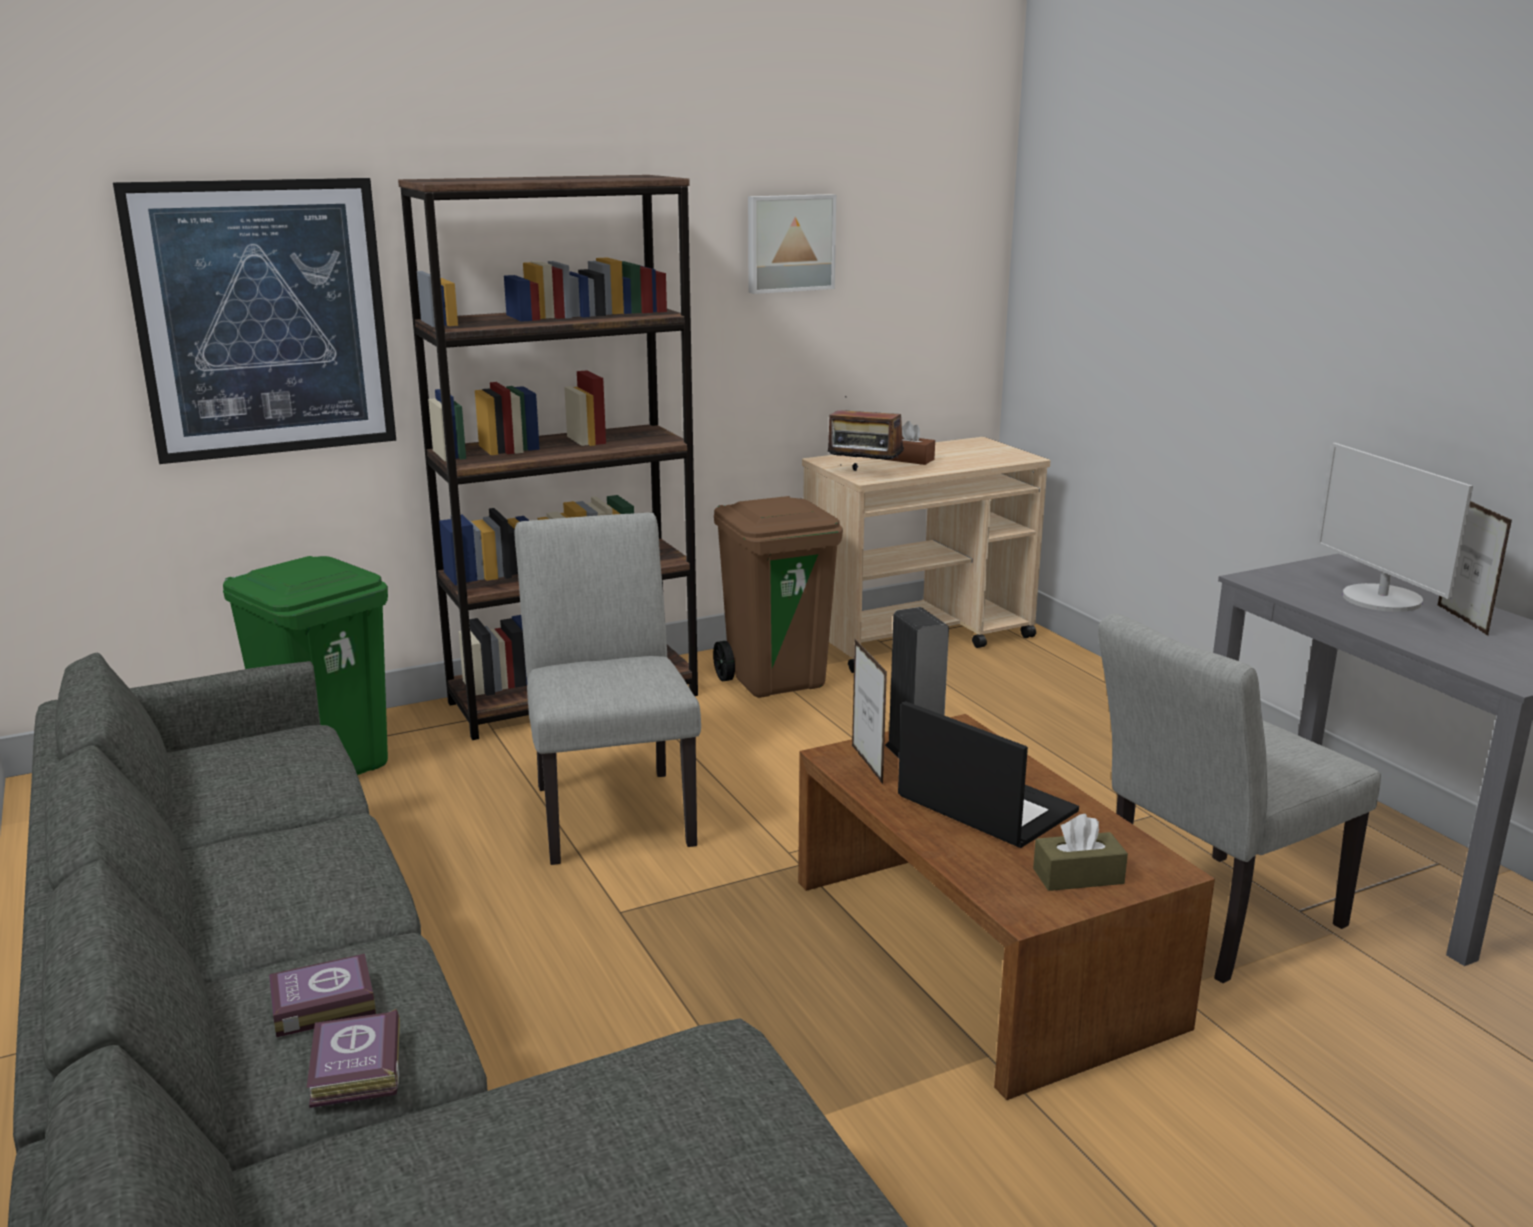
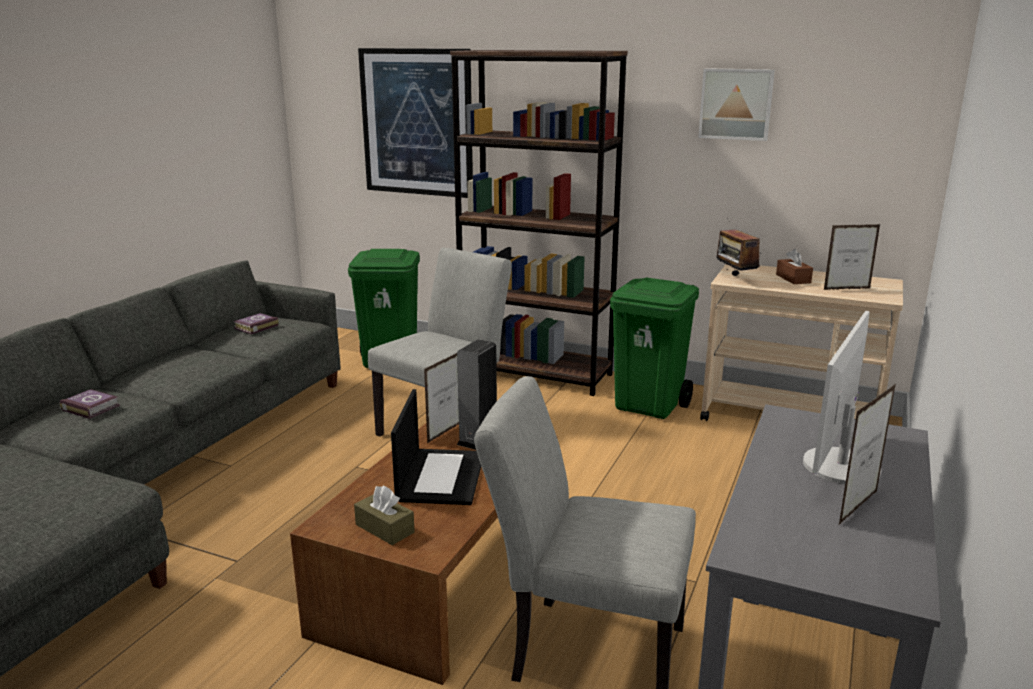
camera: 50 degrees right, 0 degrees up
book [307,1009,400,1108] -> book moved to [233,313,279,334]
brown trash can [713,496,843,698] -> green trash can [610,278,699,419]
none -> picture frame [824,224,880,290]

